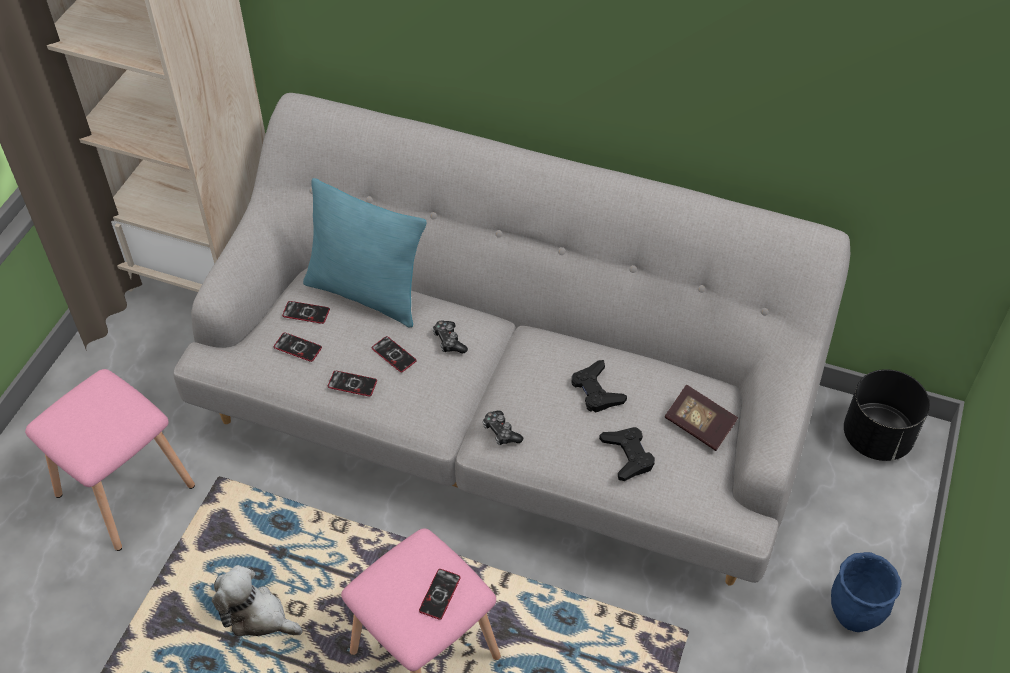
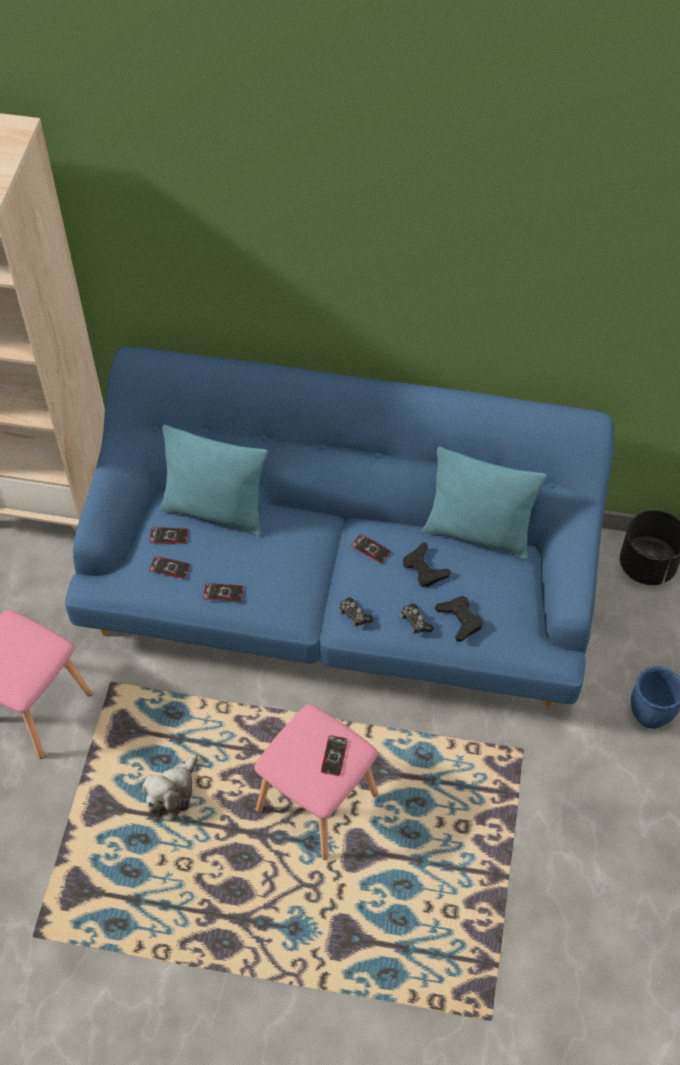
camera: 10 degrees left, 5 degrees up
grey sofa [173,93,850,586] -> blue sofa [65,347,614,707]
plush toy [212,565,303,637] -> plush toy turned 75 degrees counterclockwise [142,754,198,821]
phone [372,336,417,372] -> phone moved to [351,534,391,563]
game controller [432,321,468,354] -> game controller moved to [400,604,434,633]
book [664,385,738,451] -> none
none -> turquoise pillow [422,447,547,560]

